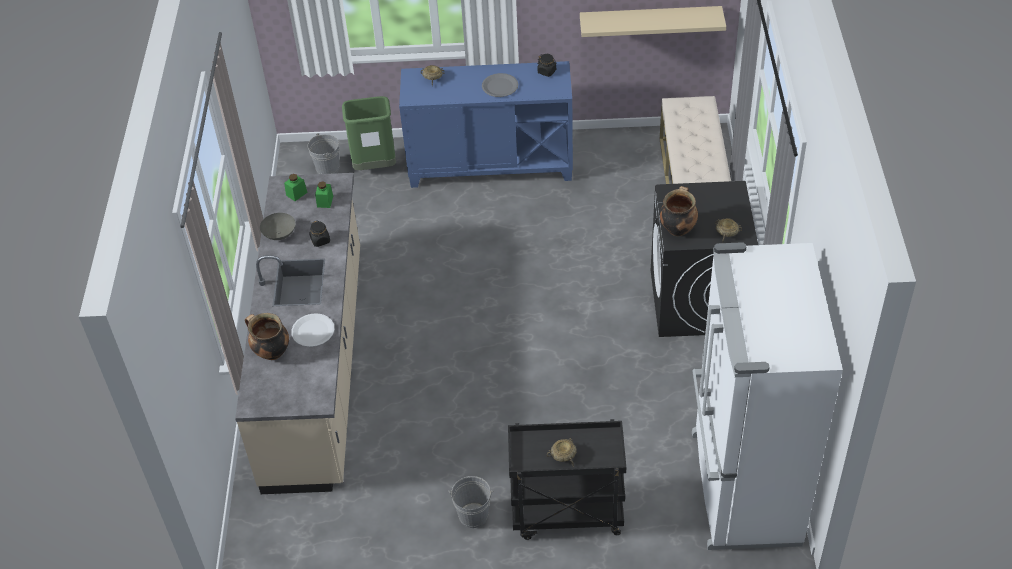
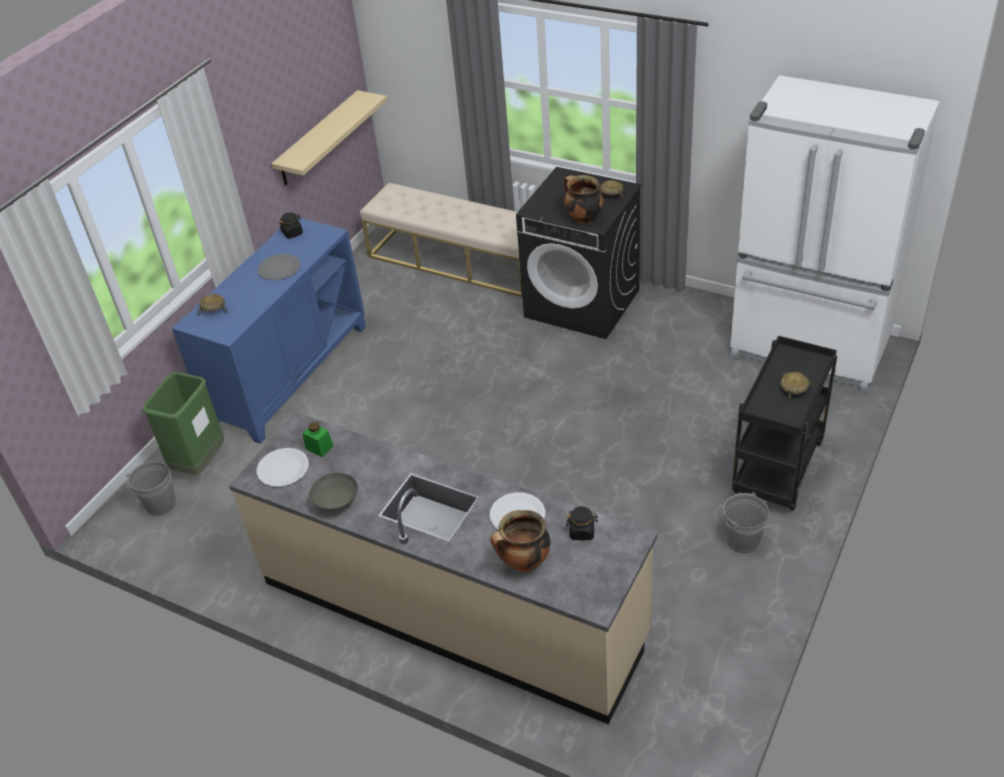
camera: 60 degrees left, 5 degrees down
green jar [284,174,308,201] -> white plate [257,448,309,487]
black jar [309,221,330,247] -> black jar moved to [566,506,598,540]

